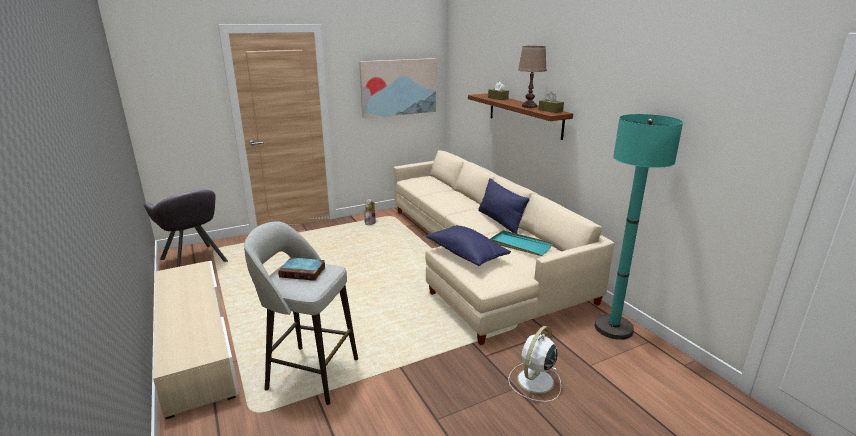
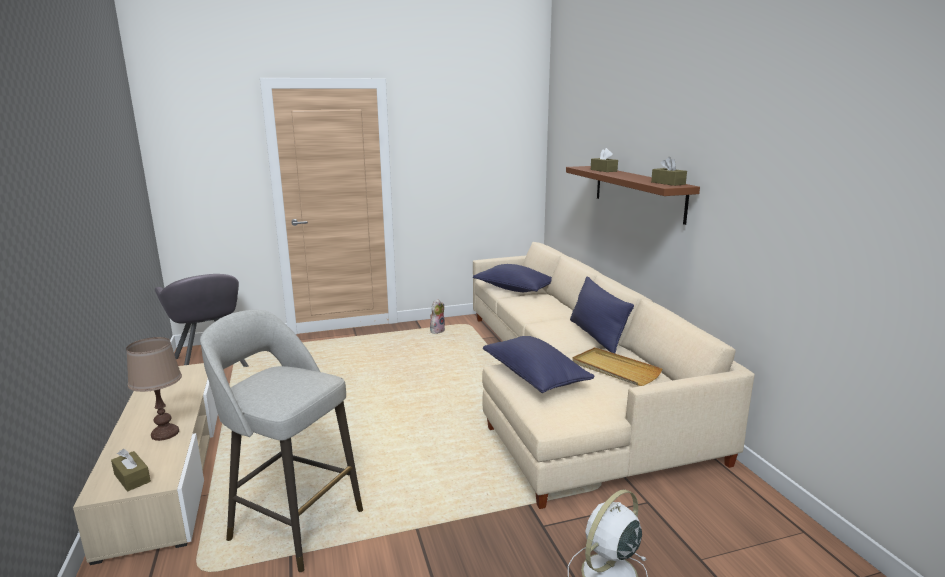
camera: 10 degrees right, 5 degrees down
book [278,257,326,281] -> none
picture [359,58,436,119] -> none
turquoise tray [490,230,553,256] -> beige tray [572,347,663,386]
brown table lamp [518,46,547,108] -> brown table lamp moved to [126,337,182,441]
turquoise floor lamp [595,114,683,340] -> none
none -> brown tissue box [111,449,151,491]
none -> blue pillow [473,264,552,292]

